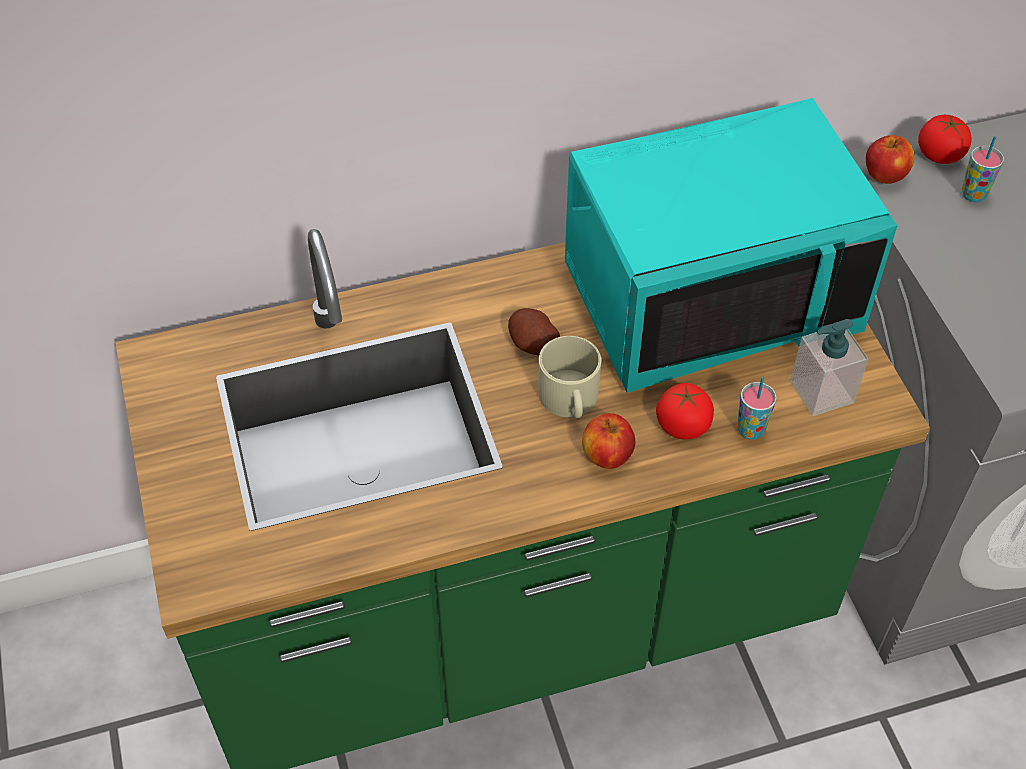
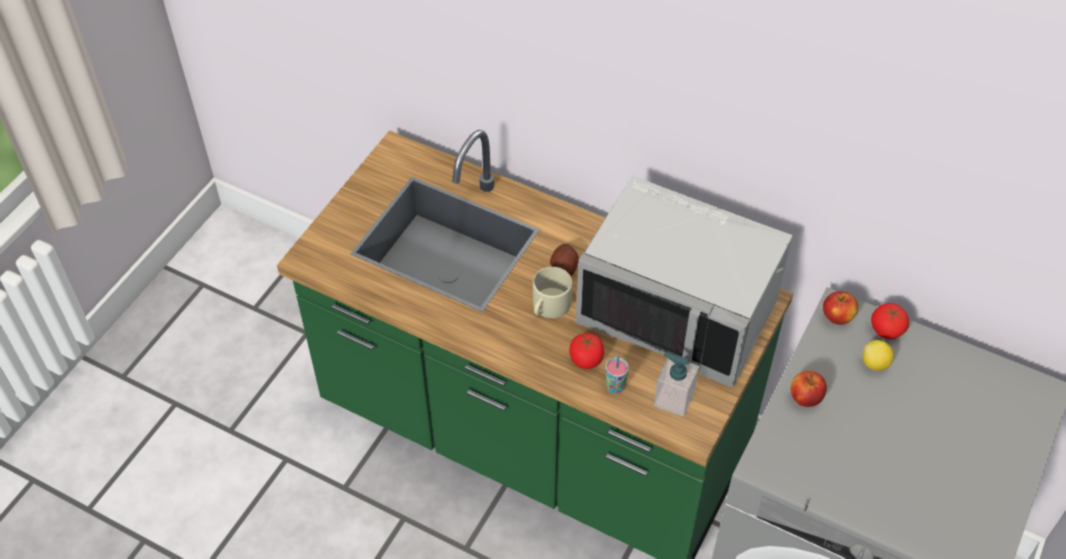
camera: 45 degrees right, 0 degrees up
turquoise microwave [565,98,898,393] -> grey microwave [576,175,793,388]
apple [582,413,635,469] -> apple moved to [790,371,827,407]
cup [962,136,1004,202] -> lemon [862,340,894,371]

